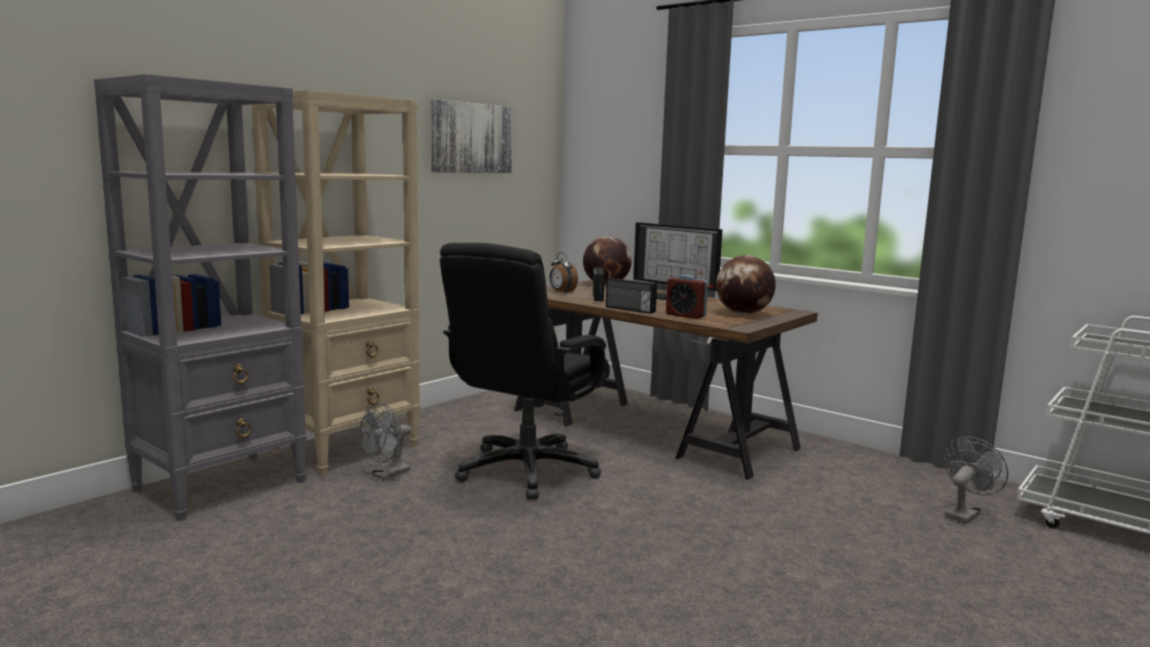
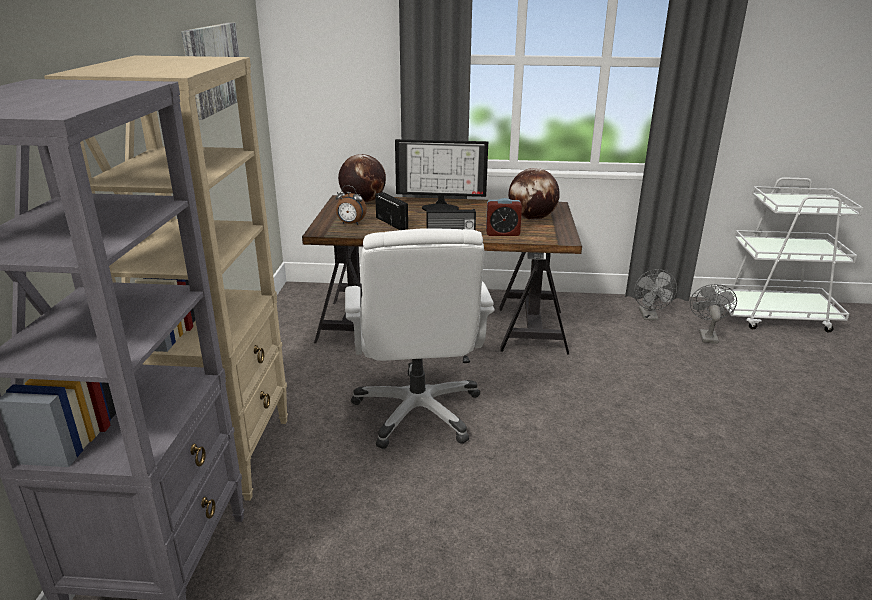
camera: 35 degrees left, 15 degrees up
grey fan [359,403,412,480] -> grey fan moved to [634,269,677,320]
black office chair [440,243,610,499] -> white office chair [345,228,495,449]

